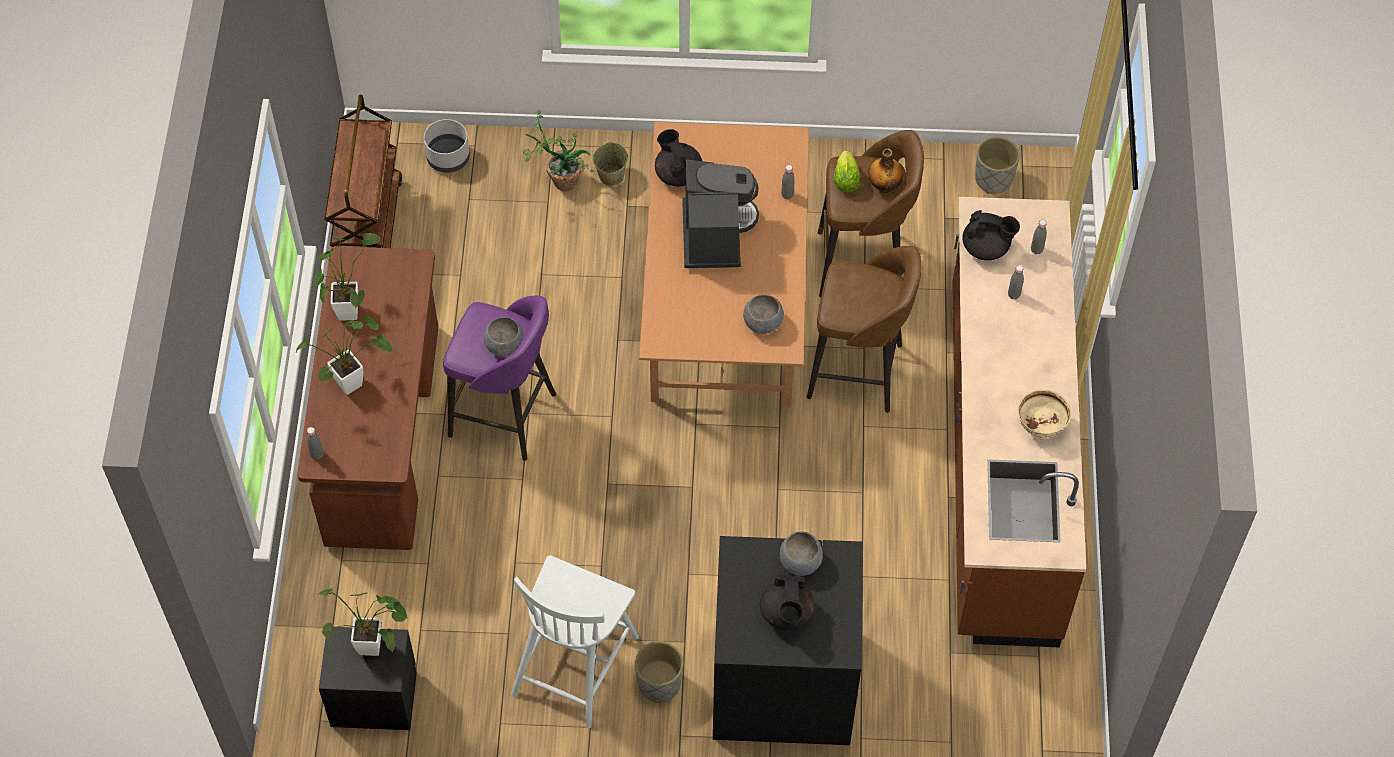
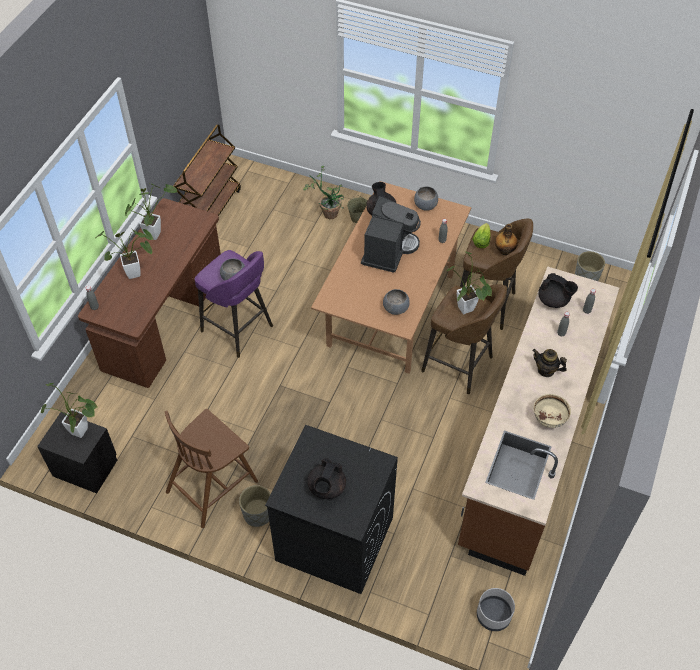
camera: 20 degrees right, 5 degrees down
grey planter [424,119,470,173] -> grey planter moved to [477,588,515,631]
white chair [511,555,639,729] -> brown chair [165,409,258,528]
grey bowl [780,531,823,576] -> grey bowl moved to [414,186,438,211]
none -> potted plant [447,251,492,314]
none -> teapot [532,349,567,377]

